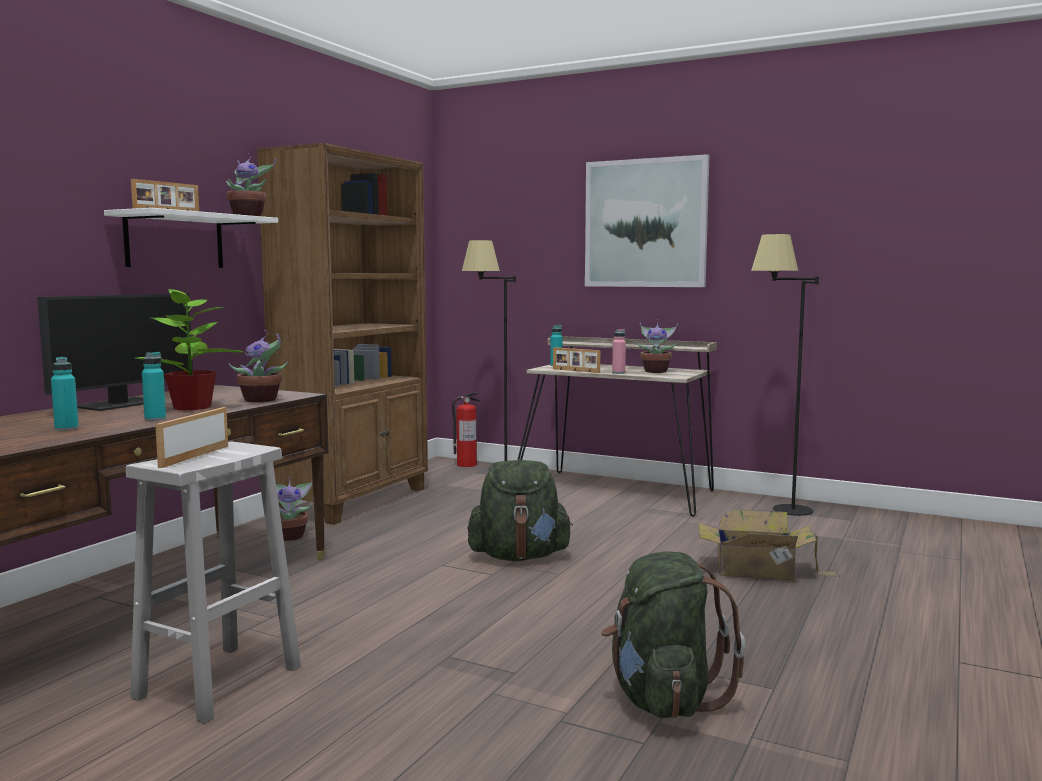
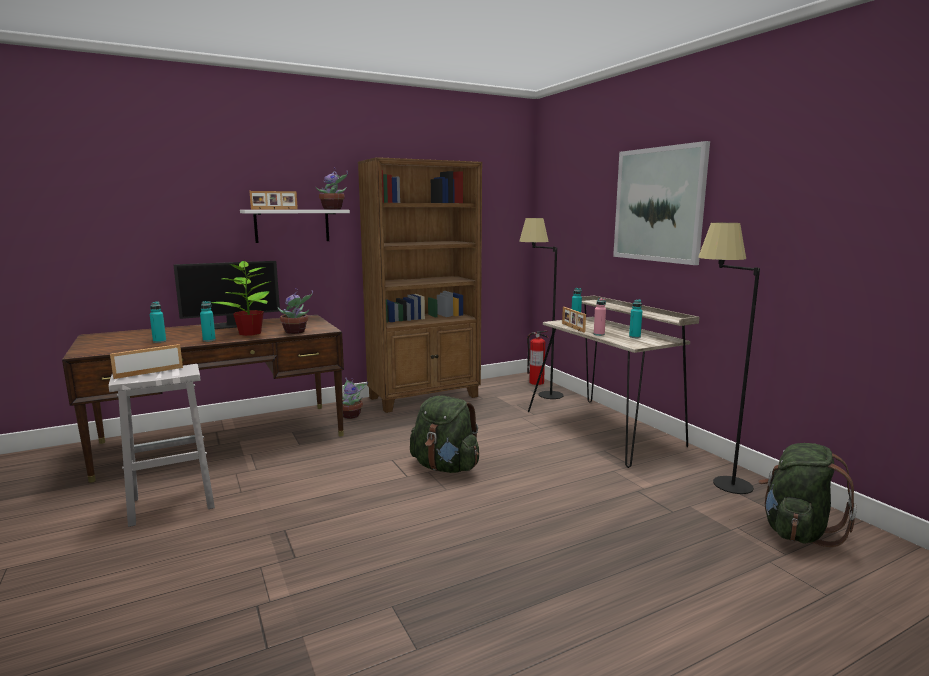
camera: 35 degrees right, 5 degrees up
green backpack [601,551,745,718] -> green backpack moved to [758,443,857,547]
potted plant [636,323,678,373] -> turquoise bottle [629,300,642,338]
cardboard box [698,509,840,580] -> none

